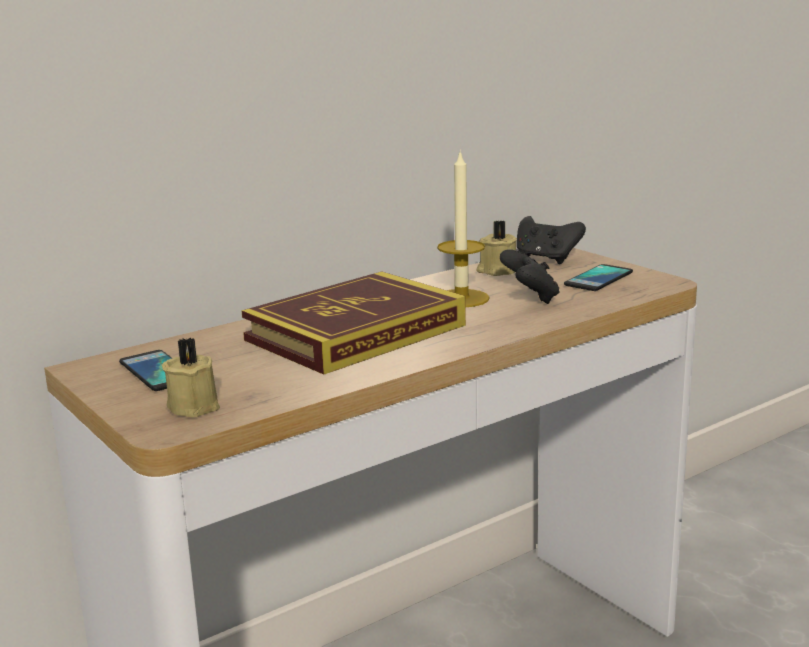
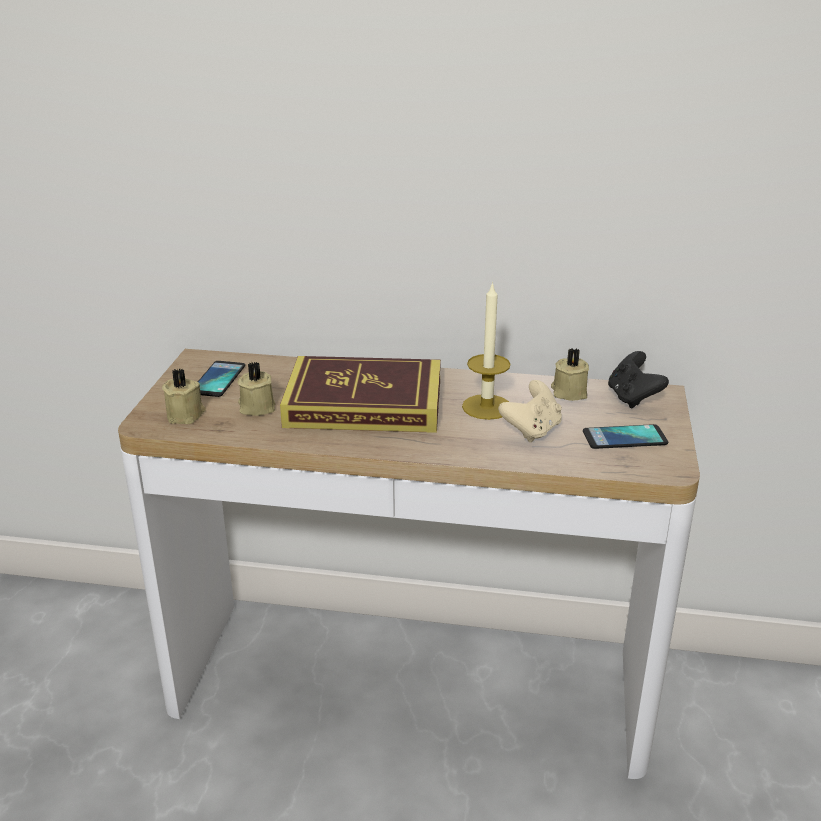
camera: 45 degrees right, 10 degrees up
black game controller [500,249,560,304] -> beige game controller [498,380,562,443]
none -> beige candle [238,361,275,416]

